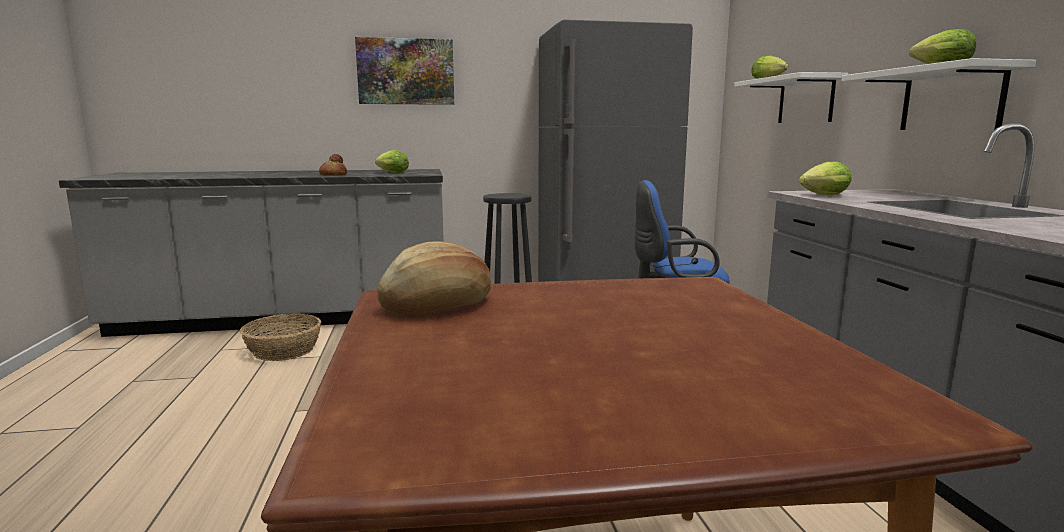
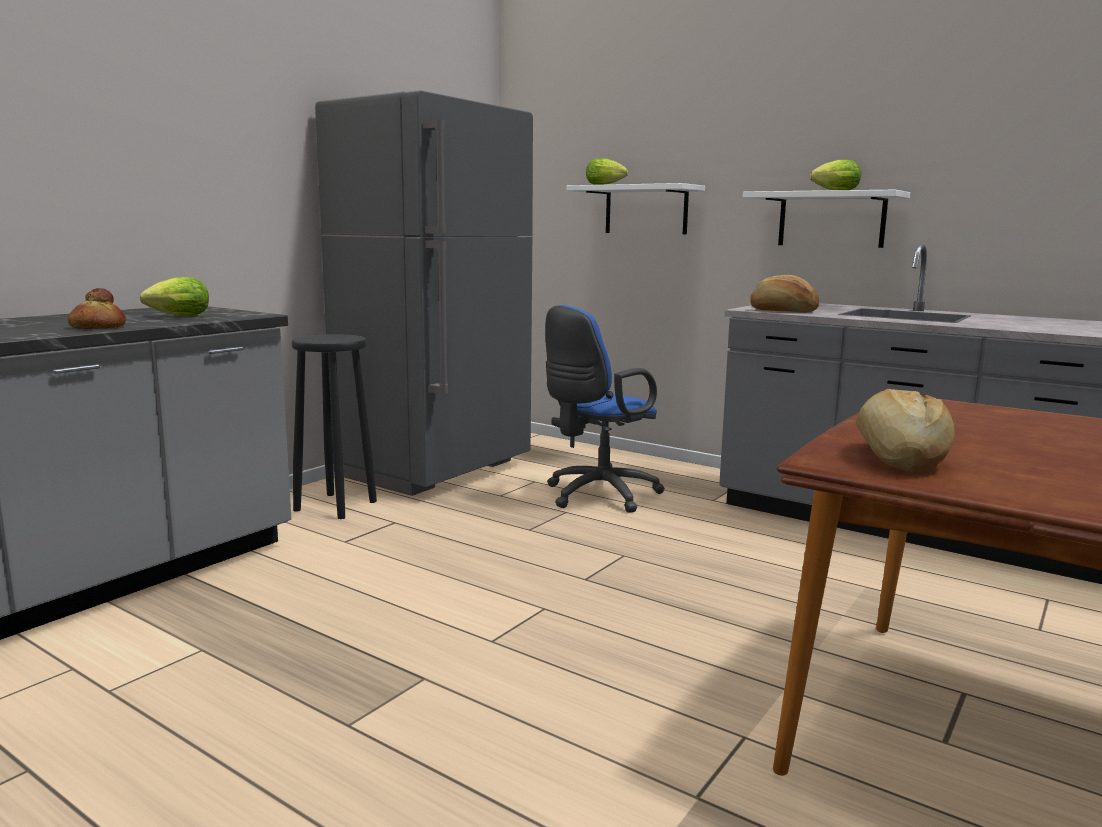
camera: 45 degrees left, 0 degrees up
basket [240,314,321,361] -> none
picture [355,37,454,105] -> none
lettuce [799,161,851,195] -> bread [750,275,819,313]

